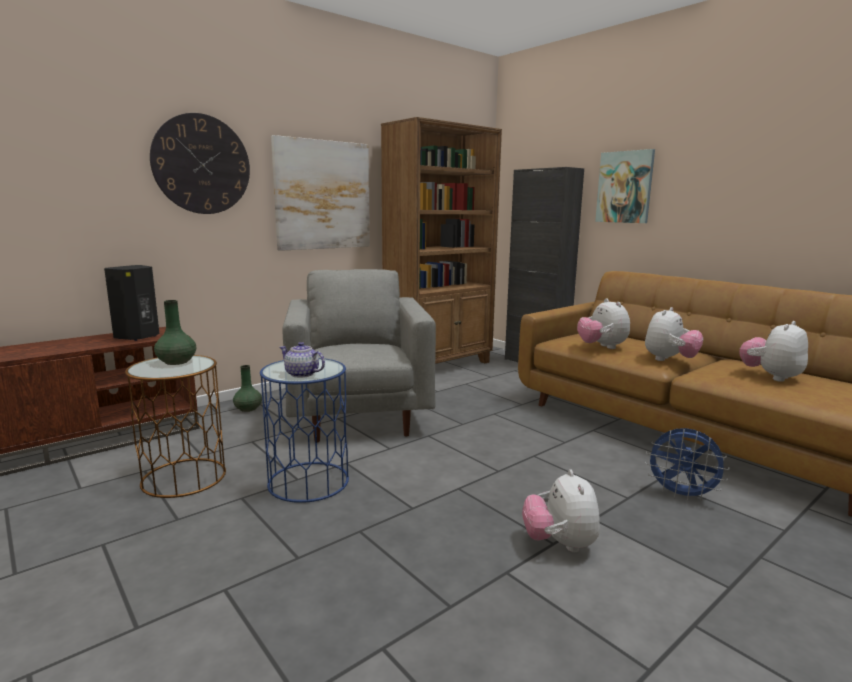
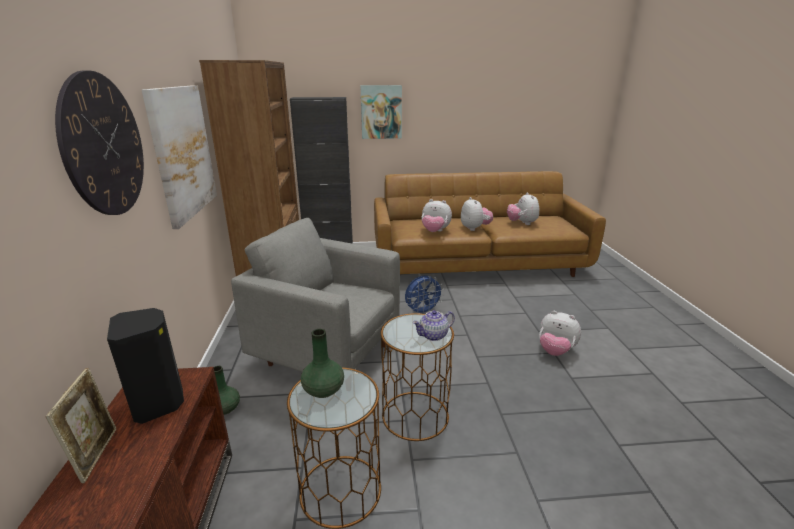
camera: 55 degrees left, 10 degrees up
blue side table [260,358,349,503] -> brown side table [381,313,454,441]
blue fan [645,428,730,501] -> blue fan moved to [405,276,444,314]
none -> picture frame [45,368,116,483]

